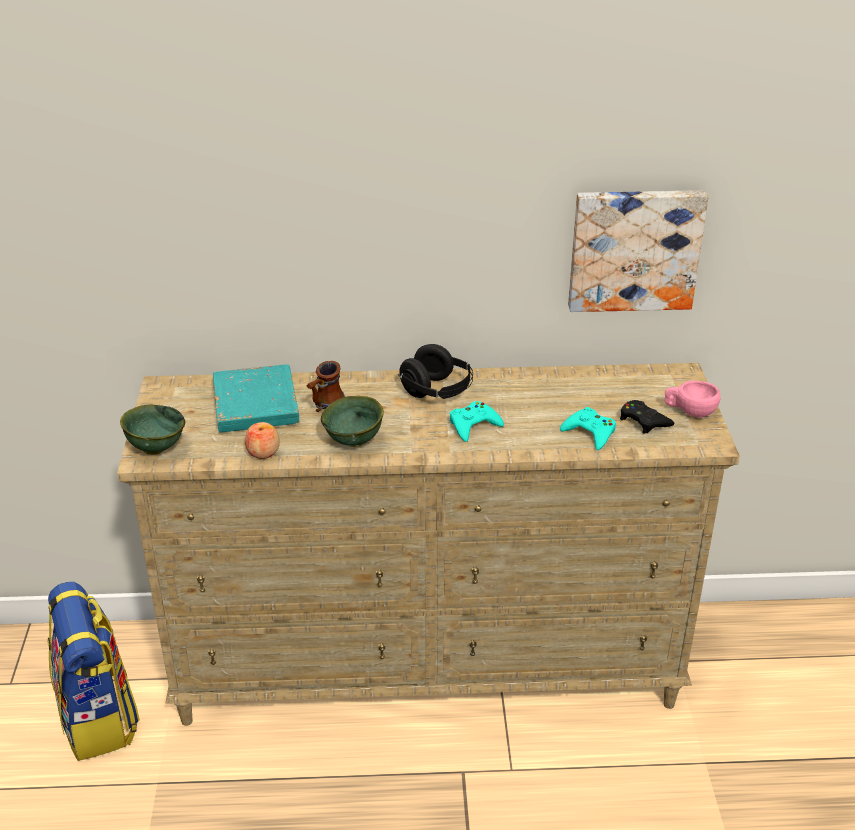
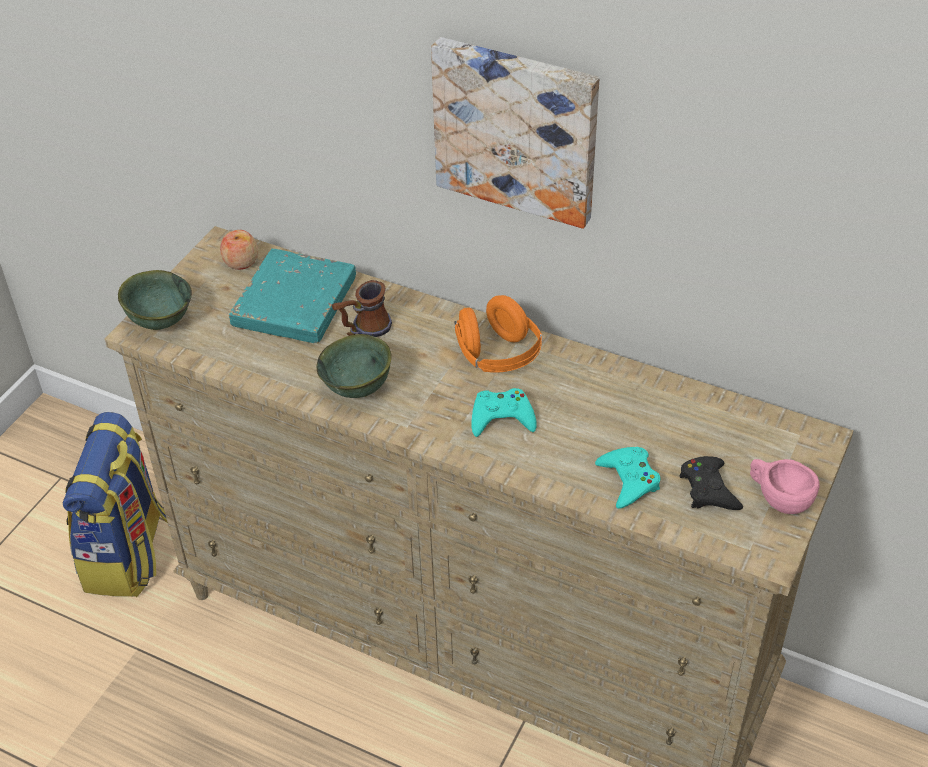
camera: 30 degrees right, 10 degrees up
apple [245,422,280,459] -> apple moved to [220,230,258,270]
black headphones [398,344,473,399] -> orange headphones [454,295,543,373]
picture [568,190,709,312] -> picture moved to [431,37,599,229]

